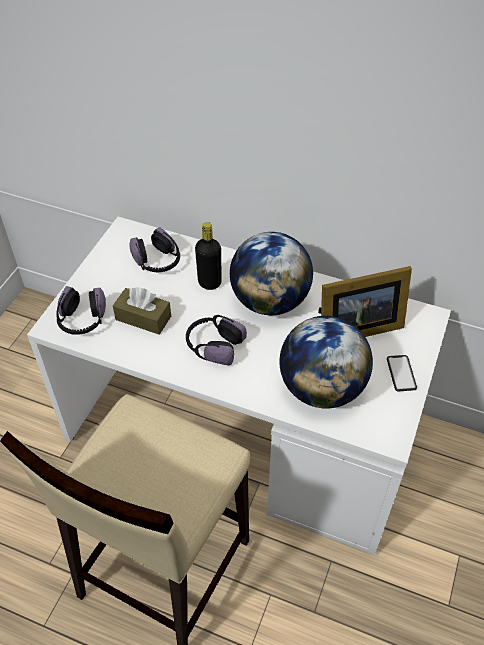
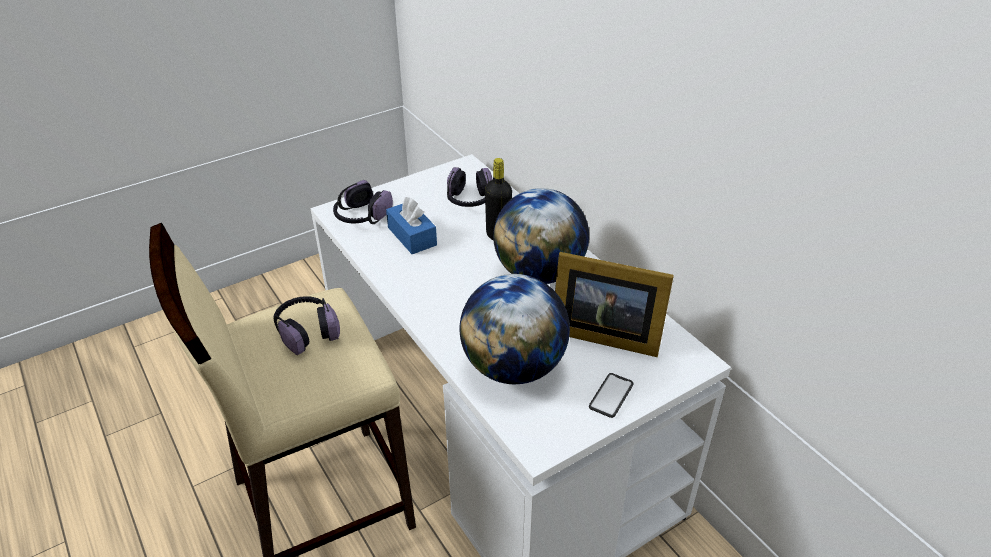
camera: 35 degrees right, 10 degrees down
brown tissue box [113,287,171,335] -> blue tissue box [386,197,437,254]
headphones [186,315,247,365] -> headphones moved to [273,296,340,355]

